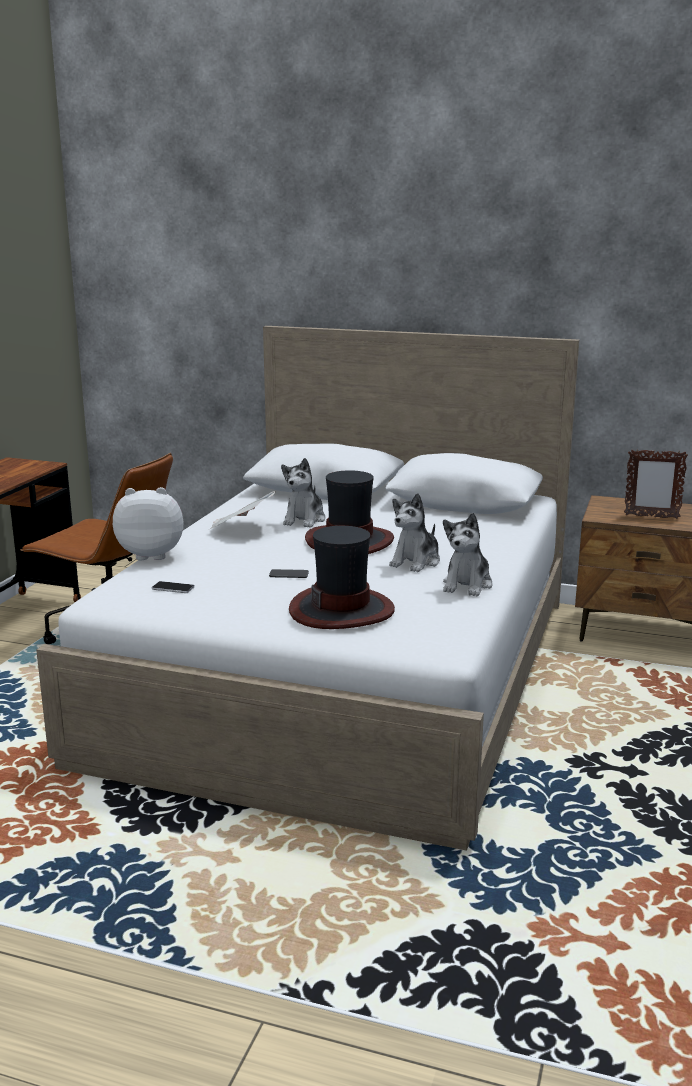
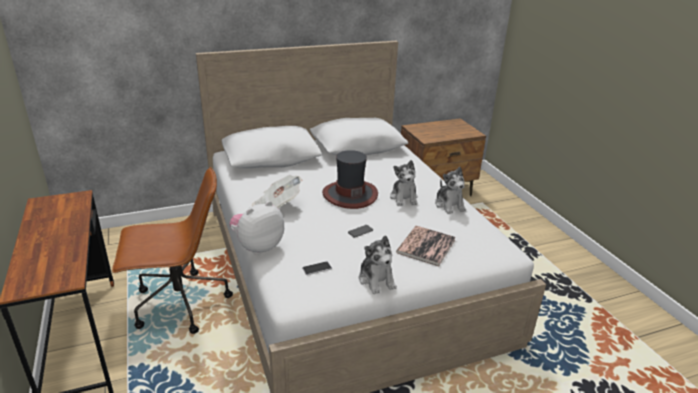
camera: 40 degrees left, 10 degrees up
plush toy [281,458,326,528] -> plush toy moved to [359,235,397,294]
hat [289,526,395,629] -> book [396,226,456,266]
picture frame [624,450,688,519] -> none

